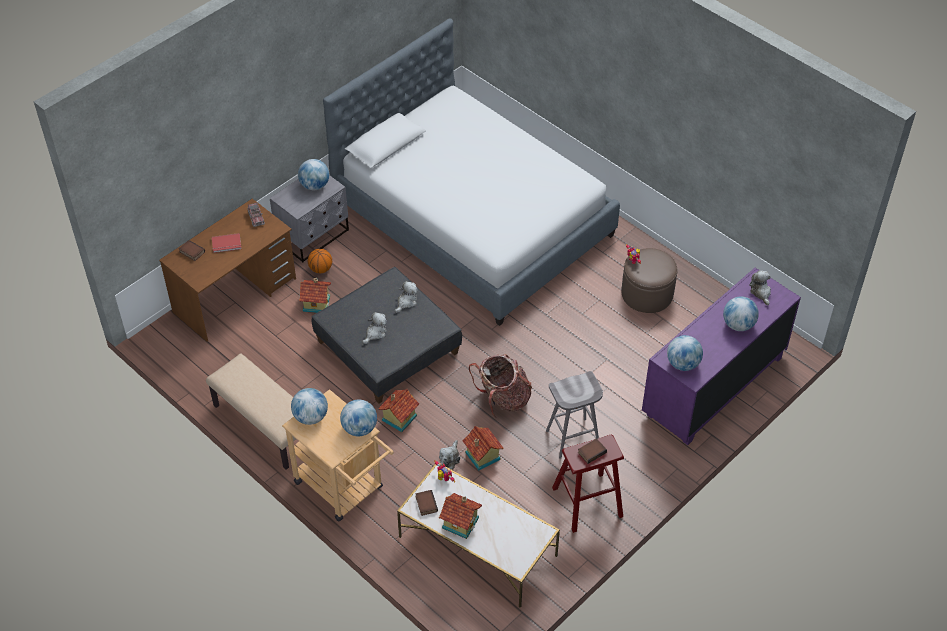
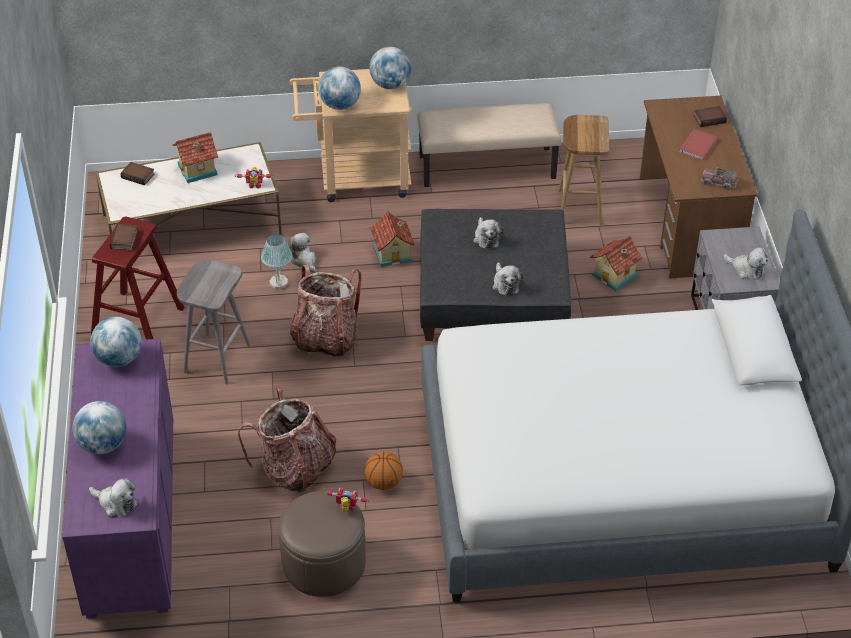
camera: 130 degrees right, 5 degrees down
globe [298,159,329,190] -> plush toy [723,247,768,280]
basketball [308,249,332,273] -> basketball moved to [365,451,403,490]
book [416,490,438,516] -> book moved to [121,162,154,185]
toy house [462,426,504,470] -> table lamp [261,234,293,289]
none -> backpack [238,386,337,492]
none -> brown stool [558,115,609,227]

